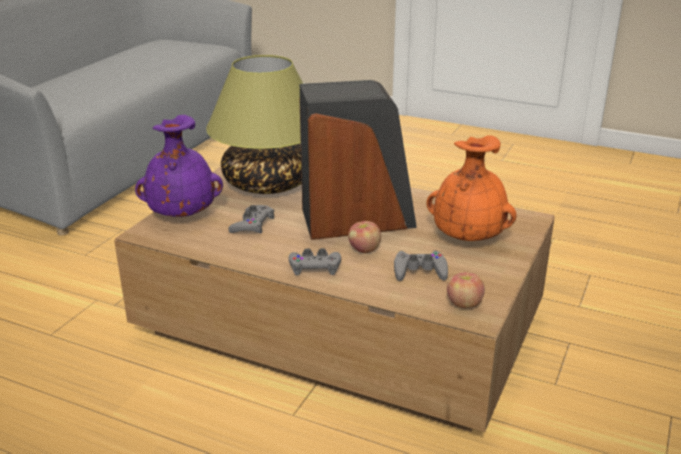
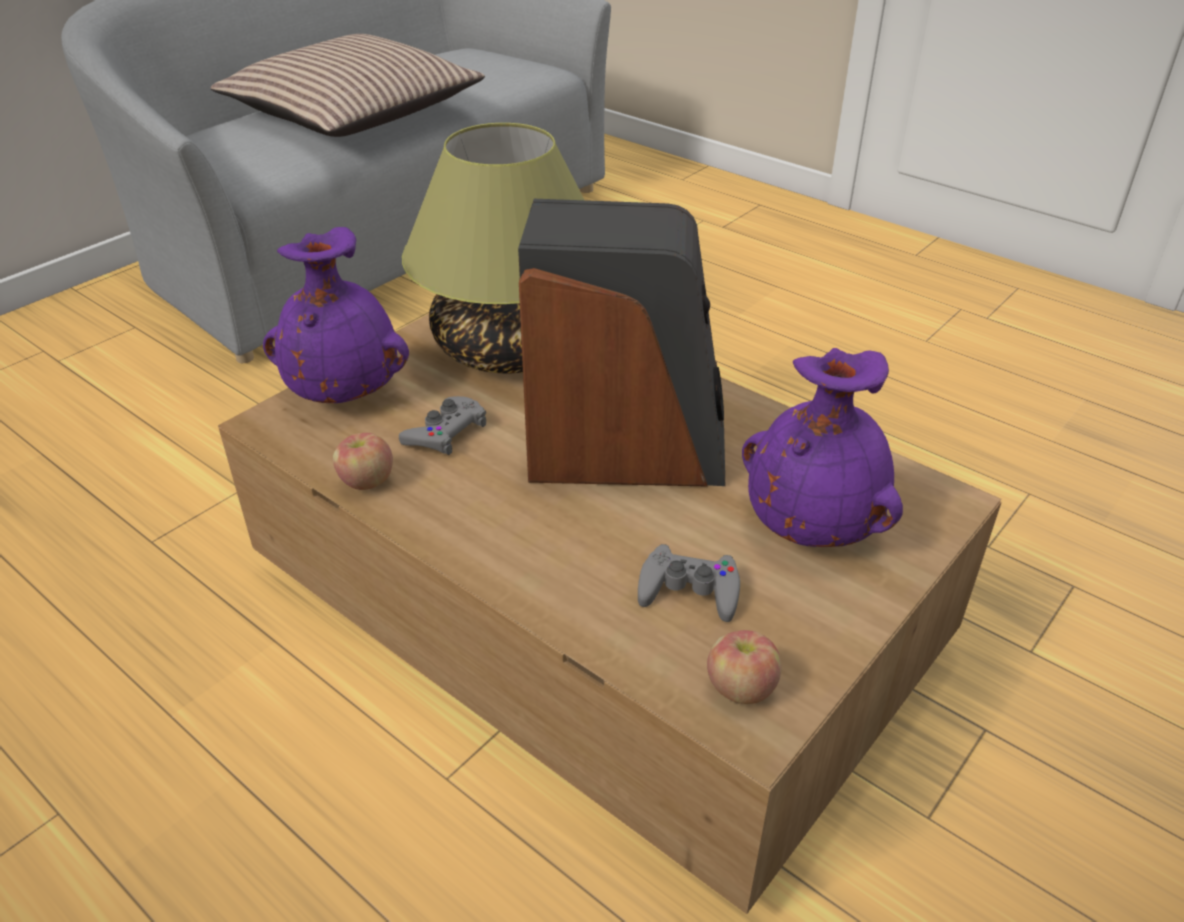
camera: 15 degrees right, 10 degrees up
grey game controller [289,248,341,275] -> none
apple [348,221,381,253] -> apple moved to [333,433,393,490]
orange vase [426,135,517,241] -> purple vase [742,348,903,547]
none -> pillow [210,34,485,137]

